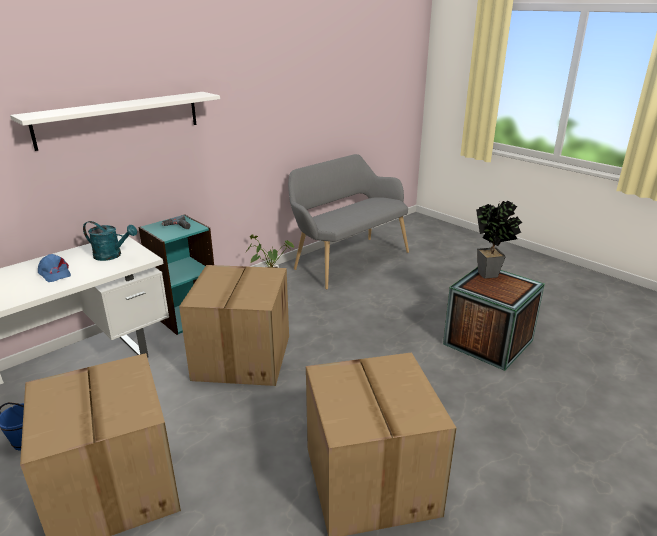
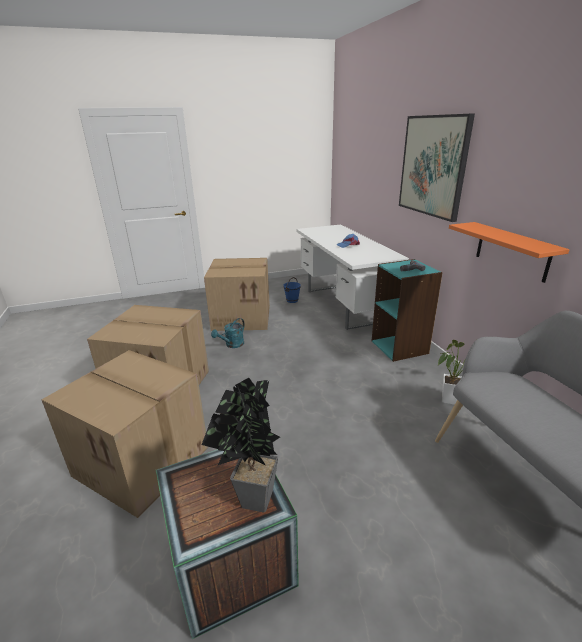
camera: 115 degrees right, 0 degrees up
white shelf [10,92,220,151] -> picture [399,114,475,222]
turquoise watering can [83,221,137,261] -> turquoise watering can moved to [211,318,245,348]
cardboard box [179,265,289,386] -> cardboard box moved to [42,350,208,518]
none -> orange shelf [449,222,570,283]

